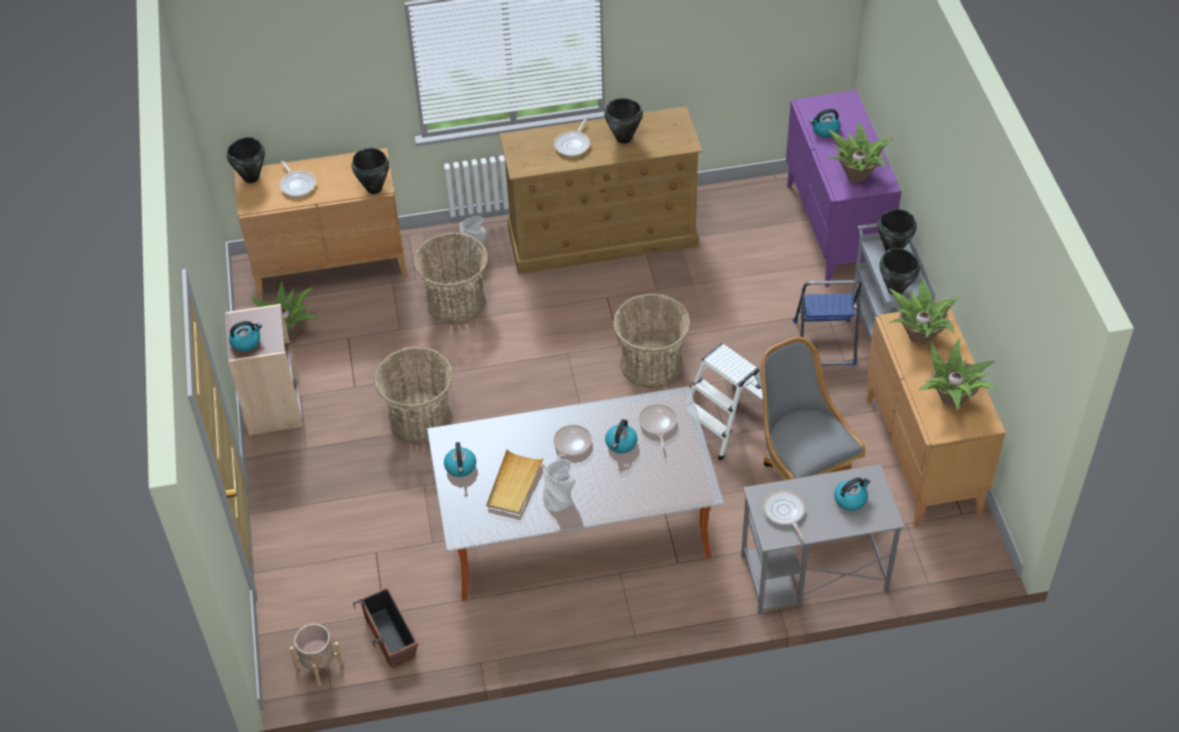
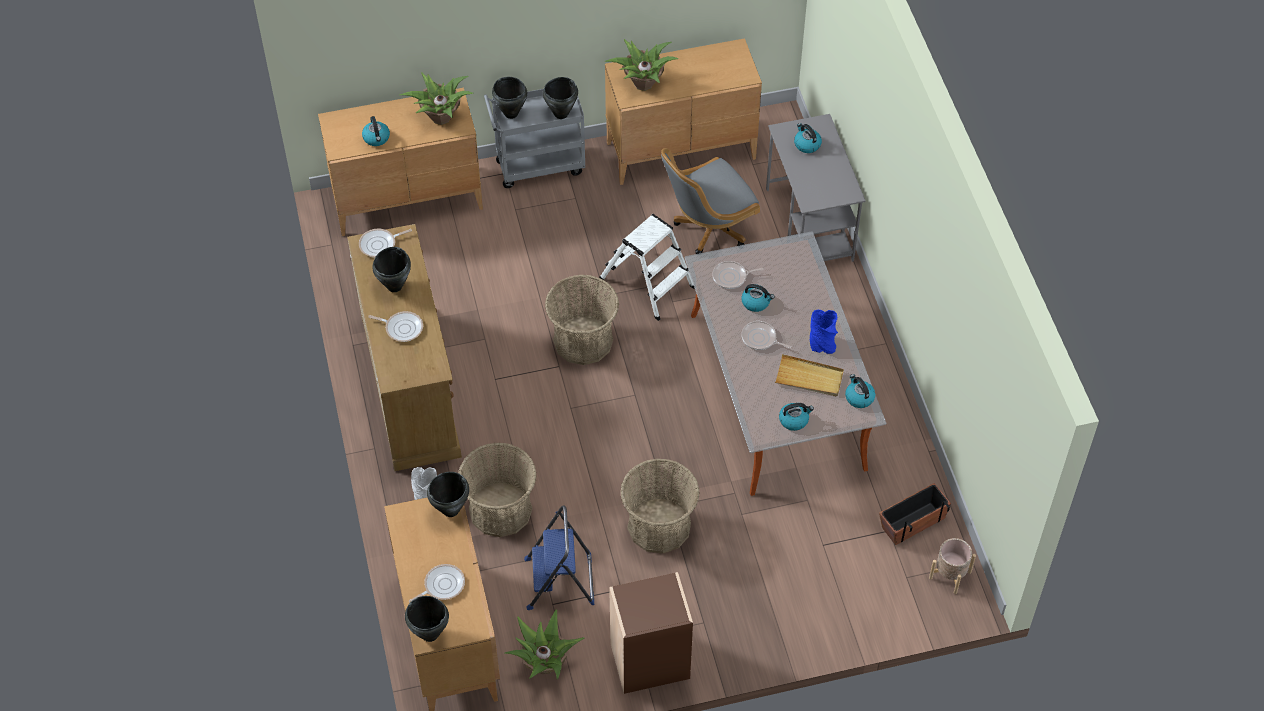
camera: 95 degrees left, 5 degrees up
kettle [229,321,262,352] -> kettle moved to [845,374,875,408]
grey vase [543,459,576,512] -> blue vase [810,310,838,354]
frying pan [763,490,805,540] -> frying pan moved to [359,229,412,258]
purple cabinet [786,90,902,287] -> brown cabinet [318,88,483,236]
blue step ladder [793,280,862,365] -> blue step ladder moved to [524,505,594,610]
potted plant [918,338,996,410] -> none

